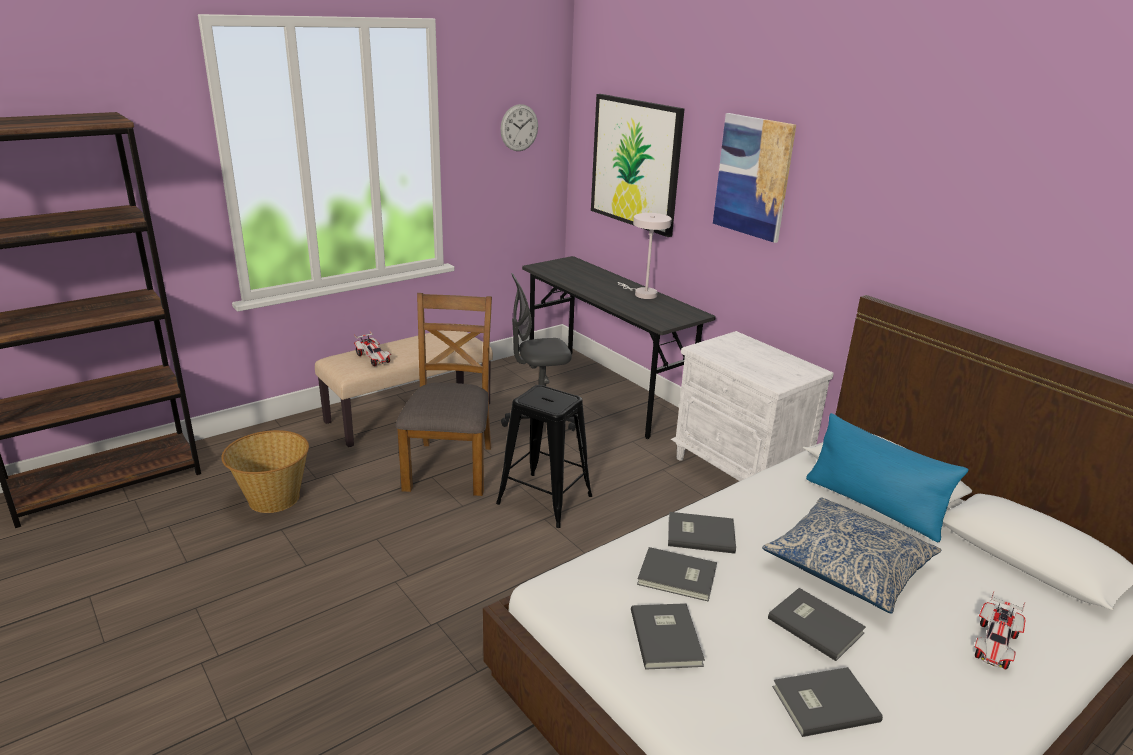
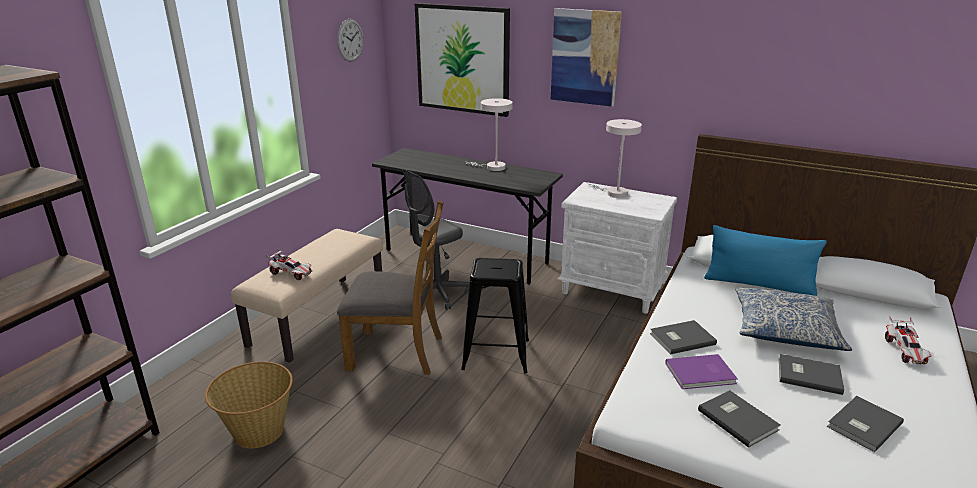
camera: 25 degrees left, 0 degrees up
brown chair [395,293,492,496] -> brown chair turned 120 degrees clockwise [337,201,444,375]
grey book [637,547,717,602] -> purple book [666,354,738,389]
none -> white table lamp [587,119,642,198]

